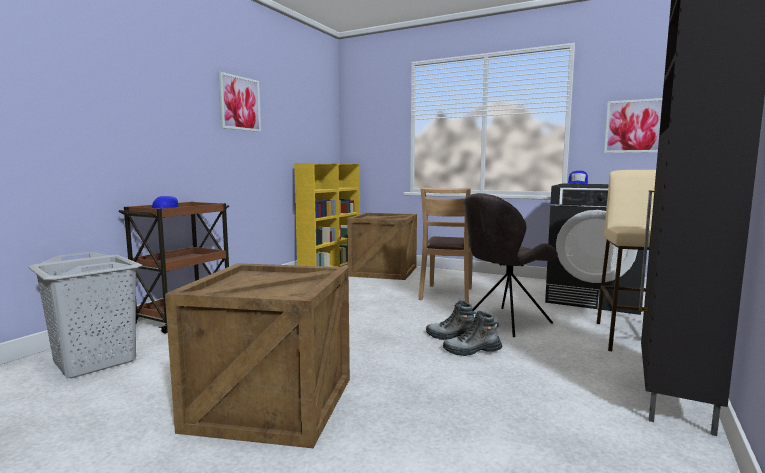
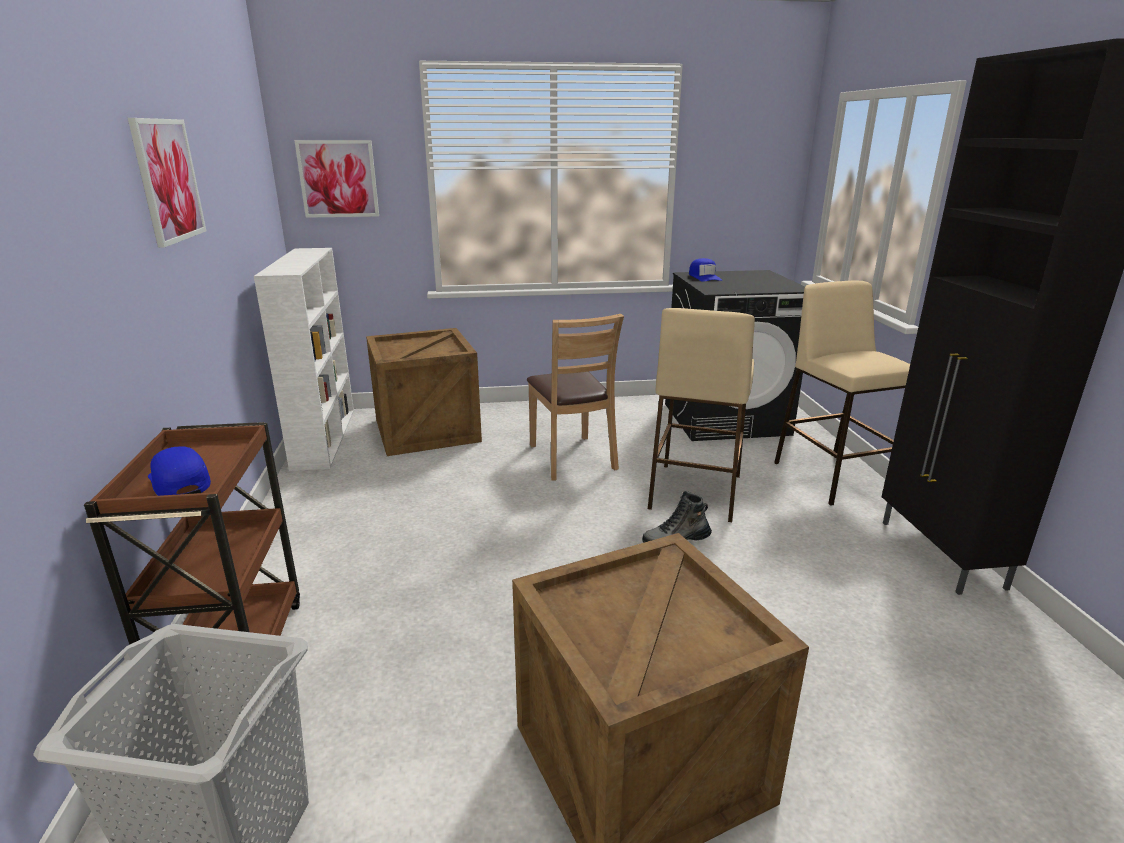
camera: 35 degrees left, 15 degrees up
yellow bookcase [294,163,360,267] -> white bookcase [254,248,354,471]
boot [443,311,502,356] -> none
grey chair [464,193,558,337] -> beige stool [648,308,755,522]
picture [604,98,662,153] -> picture moved to [294,140,379,218]

